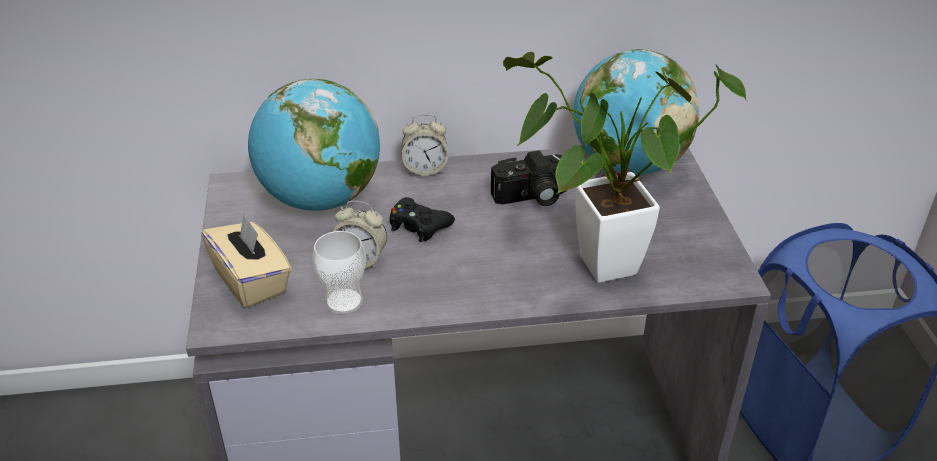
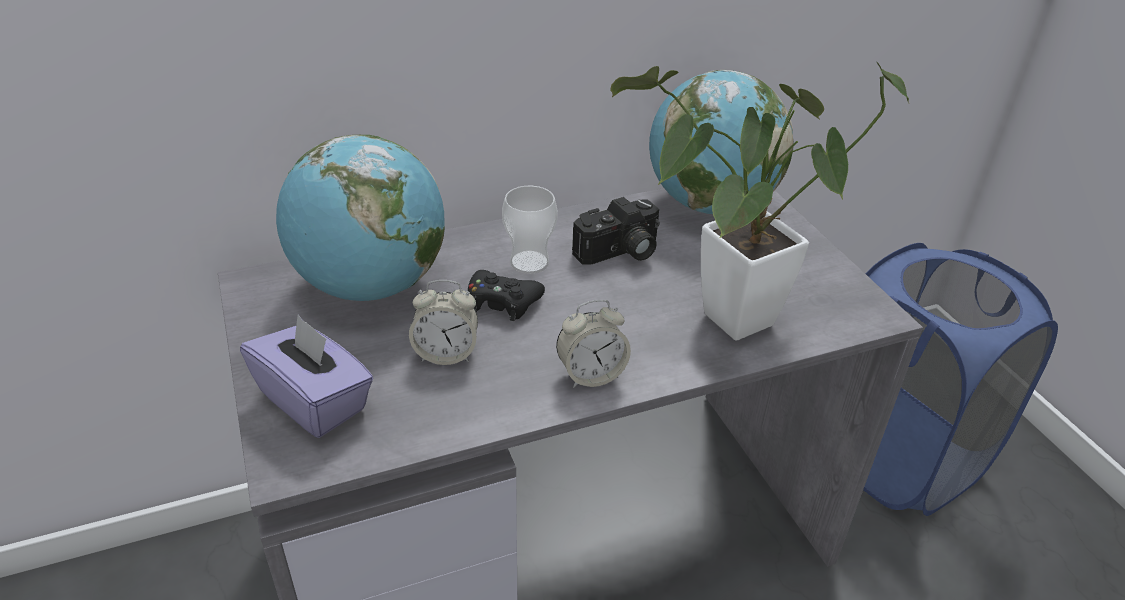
camera: 15 degrees left, 0 degrees up
beige tissue box [201,214,292,308] -> purple tissue box [240,314,374,438]
cup [312,231,366,314] -> cup moved to [502,186,558,274]
alarm clock [402,114,449,176] -> alarm clock moved to [556,300,631,388]

